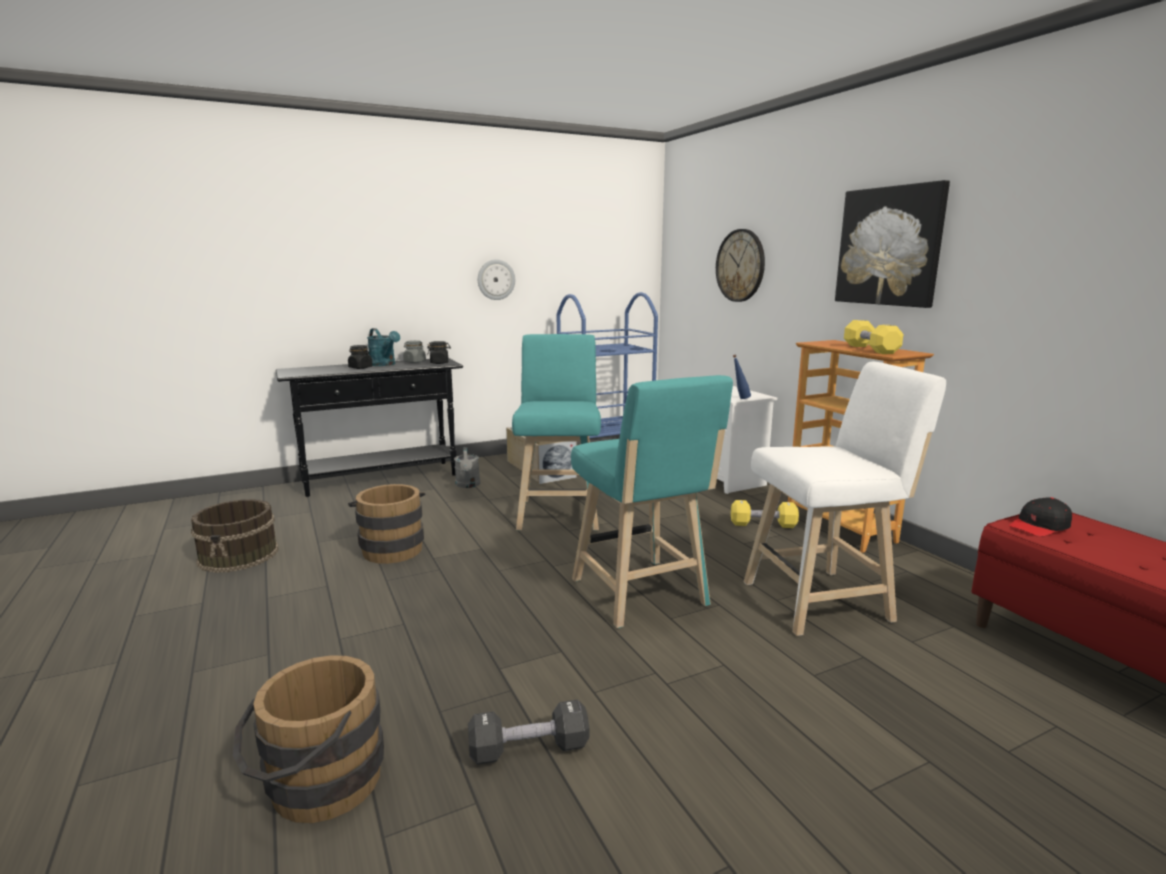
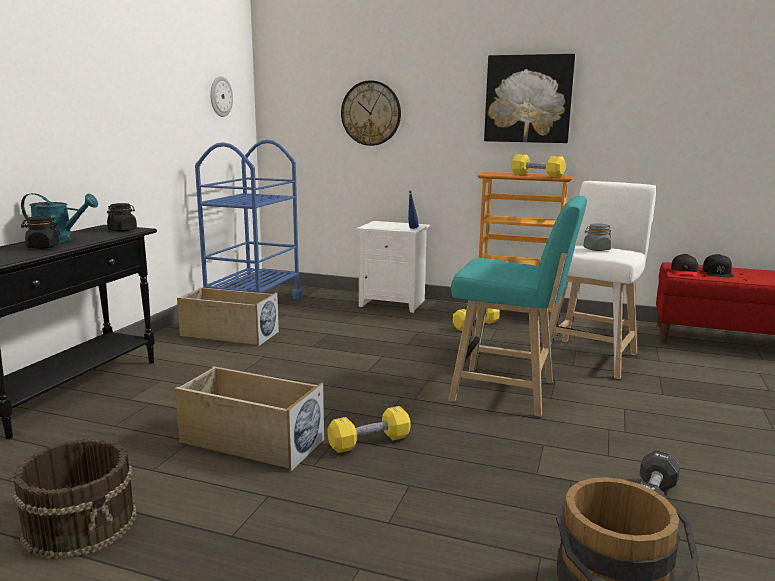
camera: 45 degrees left, 0 degrees up
brown bucket [348,484,425,564] -> beige storage box [175,366,324,472]
grey jar [403,340,426,363] -> grey jar moved to [583,223,612,251]
grey watering can [454,447,480,488] -> none
wall clock [478,259,515,300] -> wall clock moved to [210,76,233,117]
turquoise stool [512,334,601,531] -> none
none -> yellow dumbbell [328,406,411,453]
none -> black cap [702,254,734,277]

